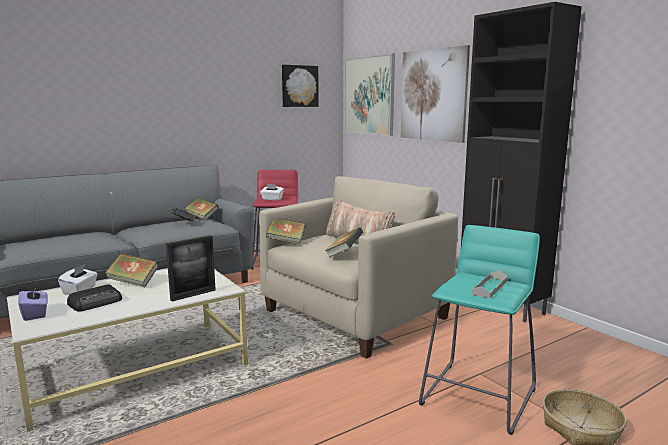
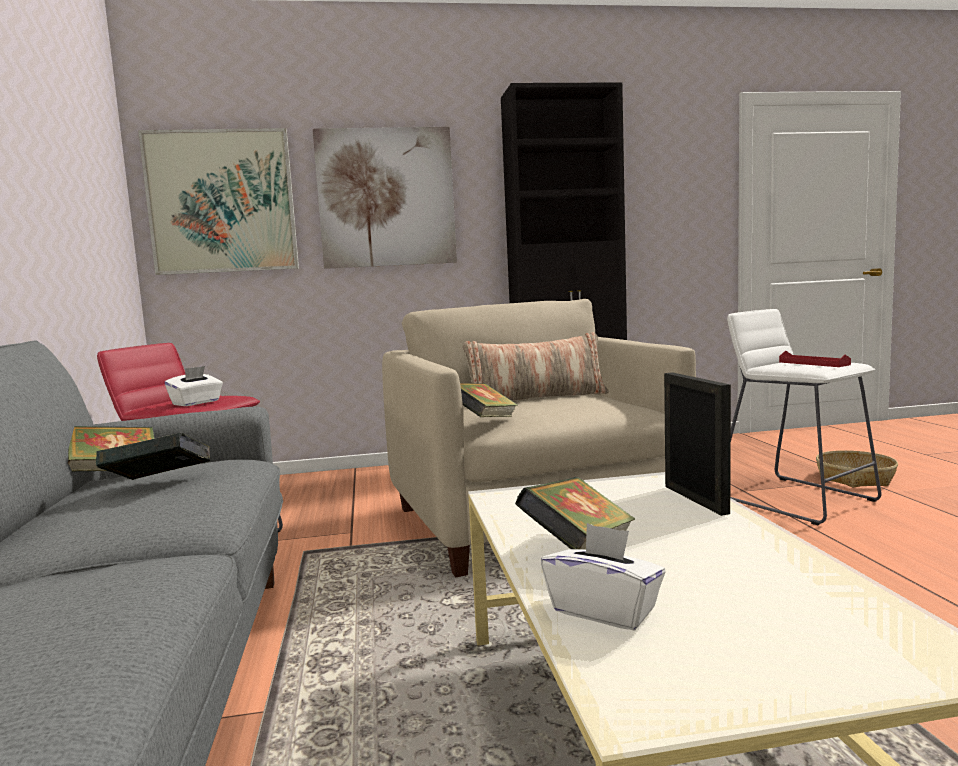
camera: 65 degrees left, 5 degrees down
purple tissue box [18,284,48,321] -> none
radio [67,284,122,312] -> none
picture [282,65,319,107] -> none
book [325,227,363,257] -> none
turquoise stool [419,225,540,435] -> white stool [727,309,882,525]
grey tray [471,270,508,298] -> red tray [779,351,851,367]

